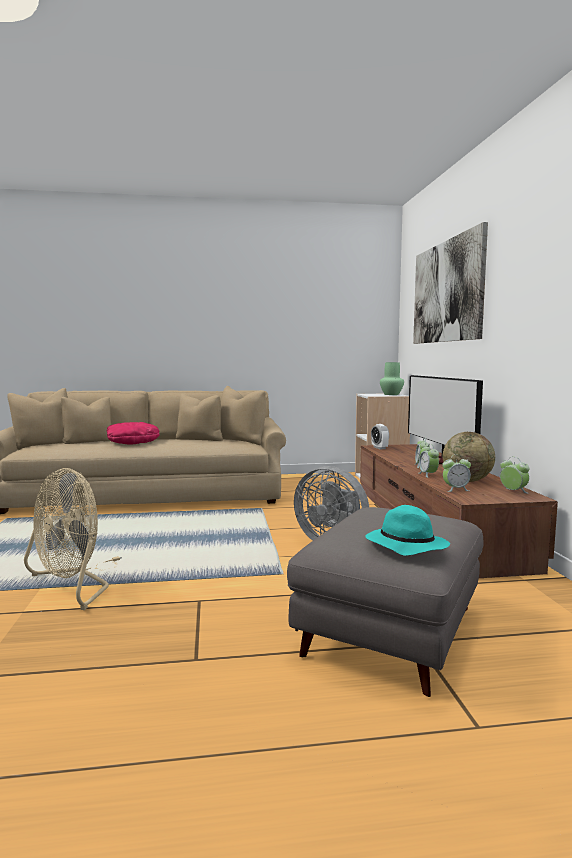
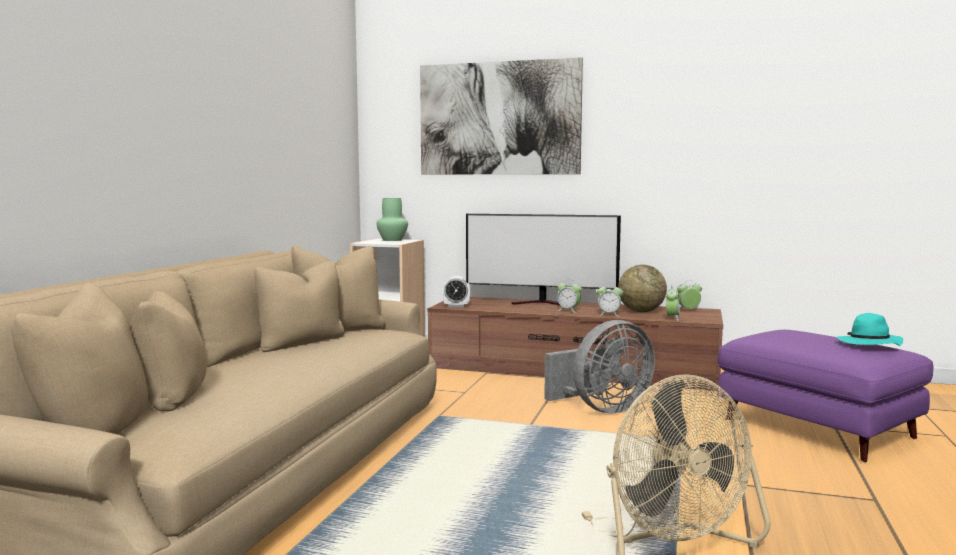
camera: 65 degrees left, 0 degrees up
pink pillow [106,422,160,444] -> none
grey ottoman [287,507,484,697] -> purple ottoman [718,330,933,462]

